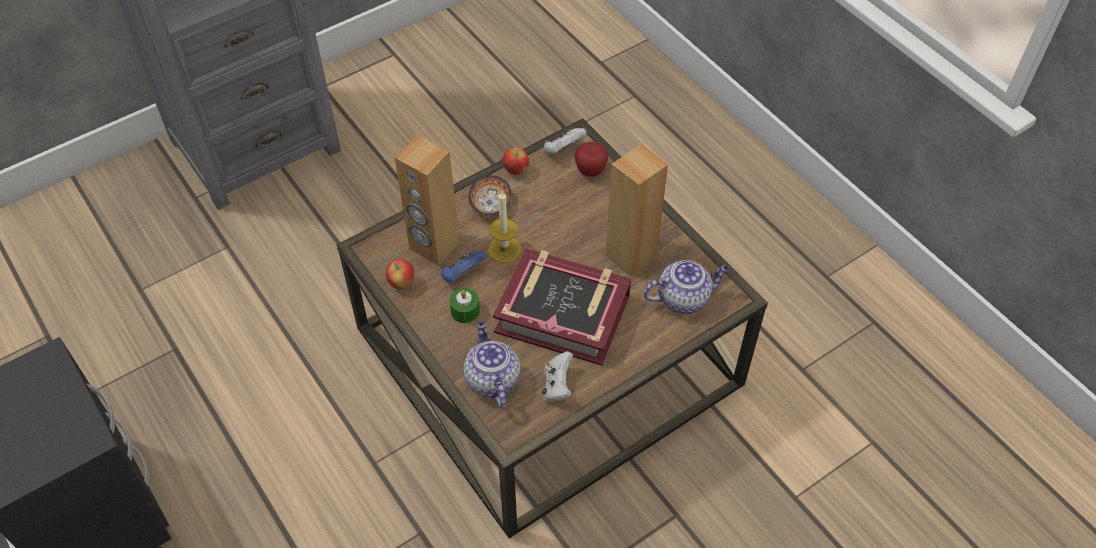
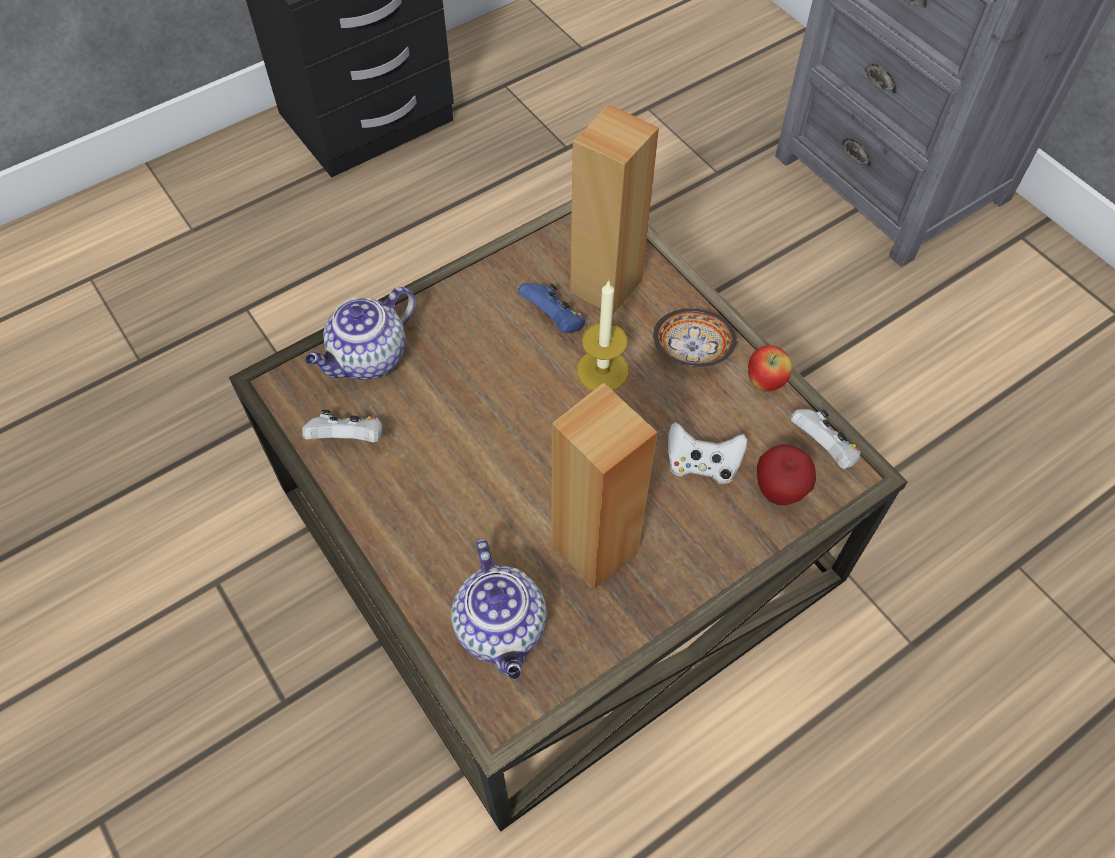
camera: 90 degrees right, 5 degrees up
apple [386,259,414,289] -> none
green candle [449,288,480,323] -> none
teapot [463,321,521,408] -> teapot turned 150 degrees clockwise [305,287,416,380]
book [493,248,631,366] -> none
none -> white game controller [668,422,747,484]

